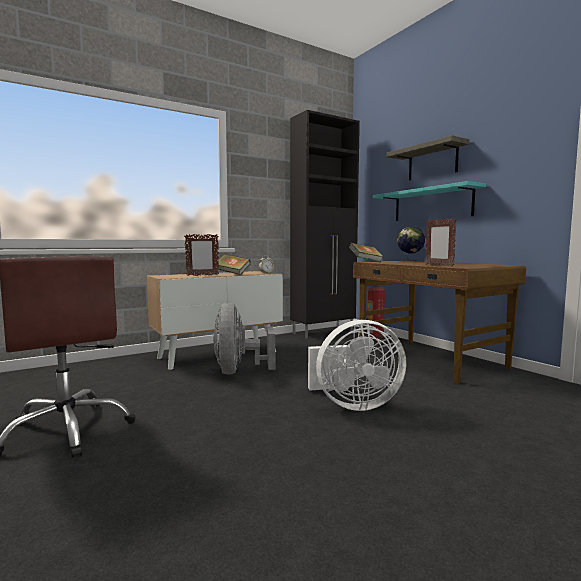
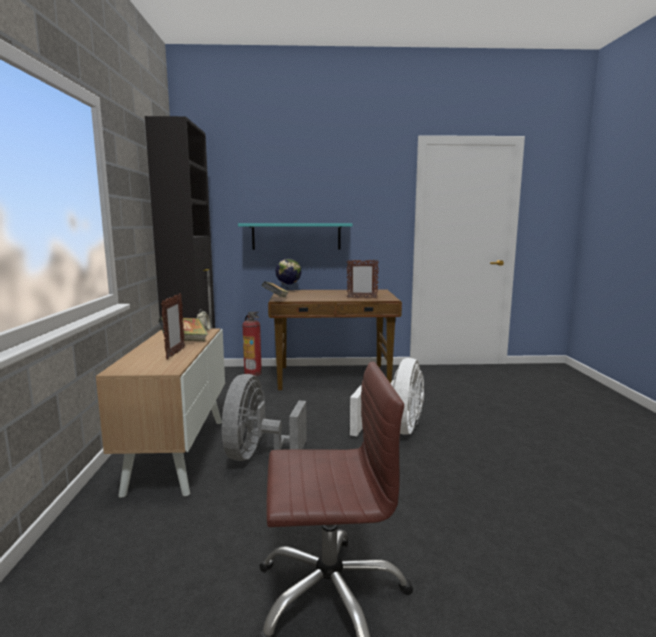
camera: 60 degrees left, 5 degrees up
grey fan [213,302,275,374] -> grey fan turned 75 degrees clockwise [222,374,307,461]
shelf [386,135,469,181] -> none

